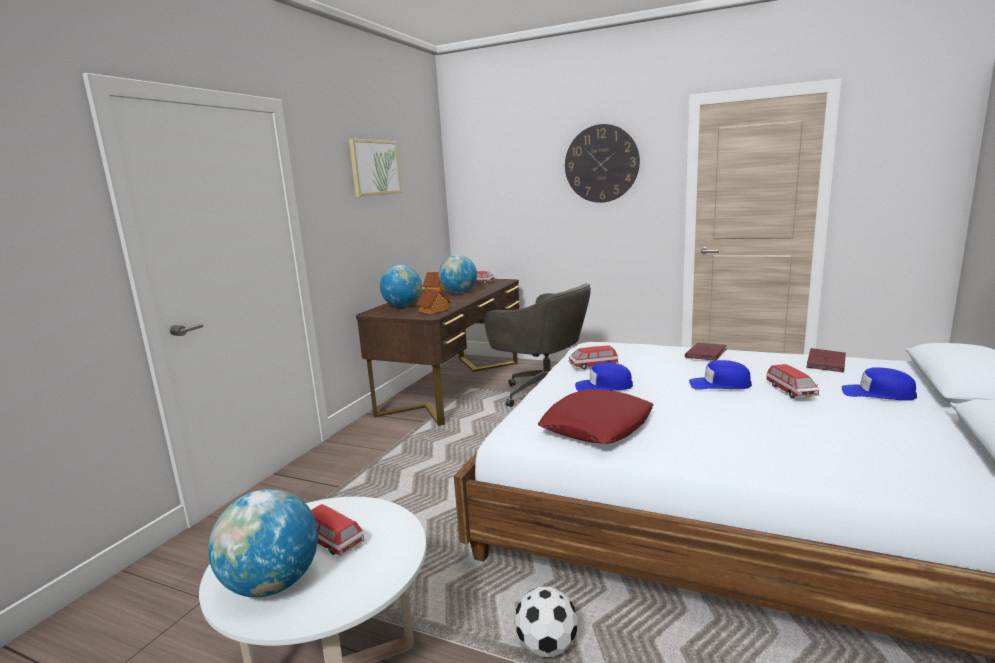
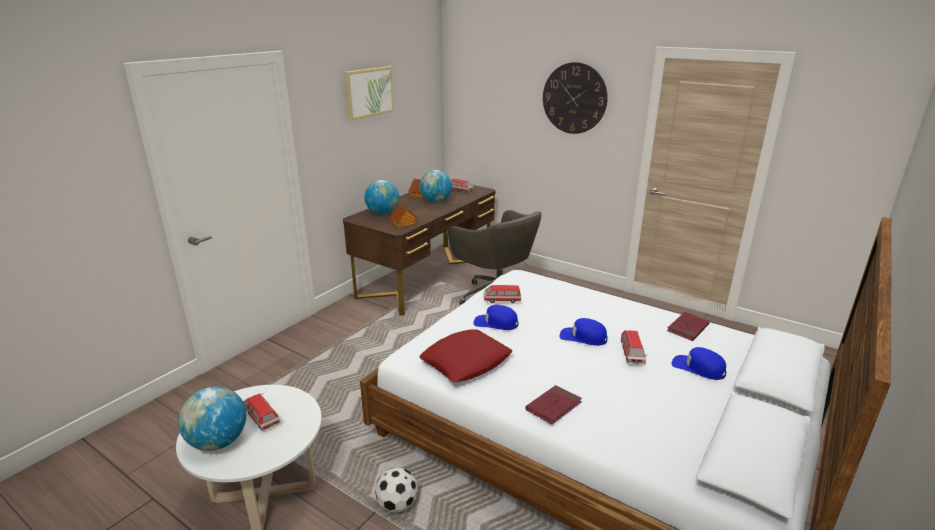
camera: 10 degrees right, 10 degrees up
red book [685,343,727,361] -> red book moved to [525,385,582,425]

